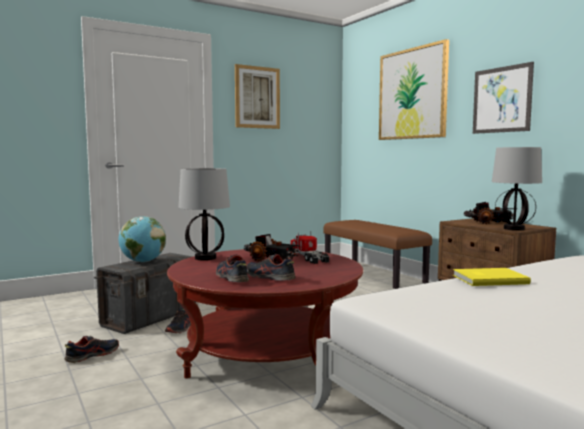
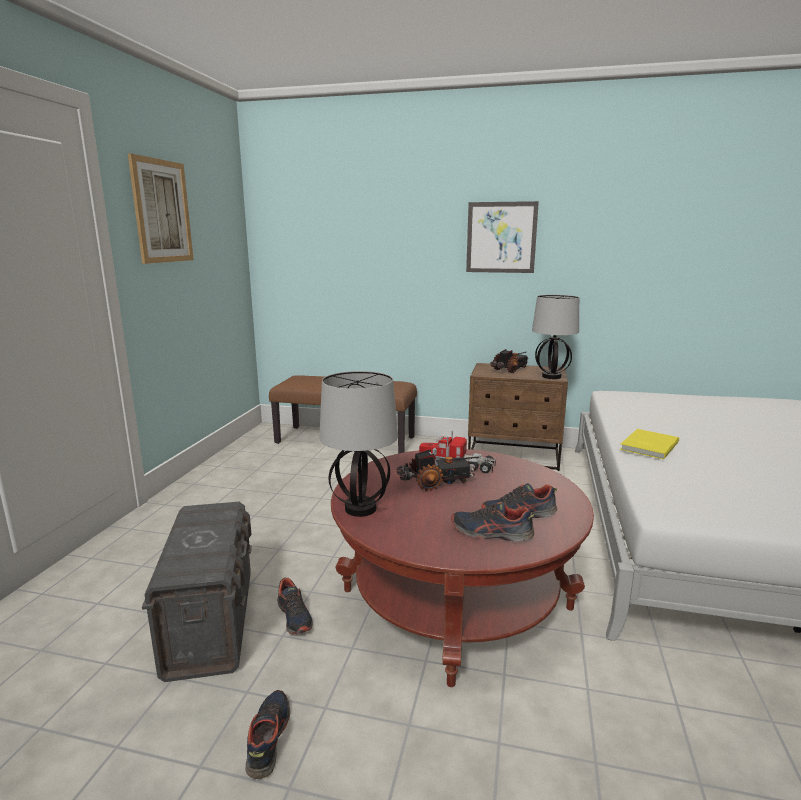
camera: 45 degrees left, 10 degrees up
globe [119,216,166,262] -> none
picture [379,39,449,140] -> none

